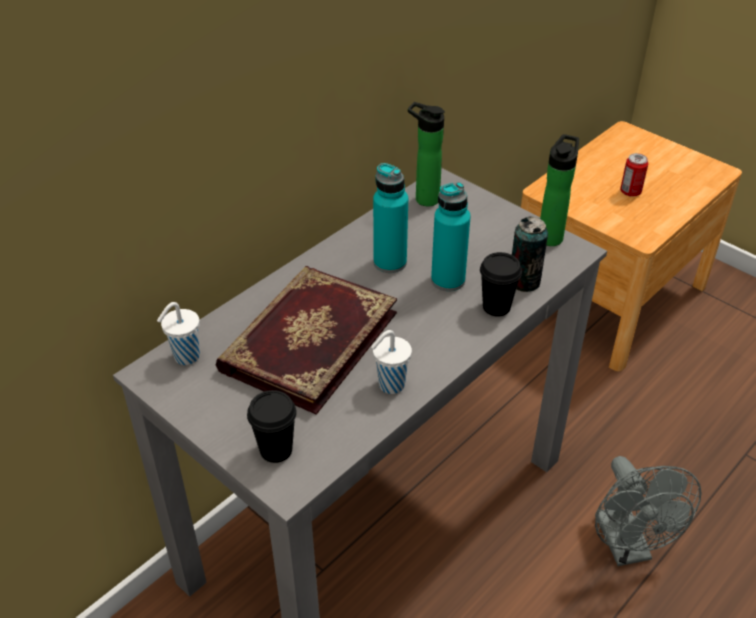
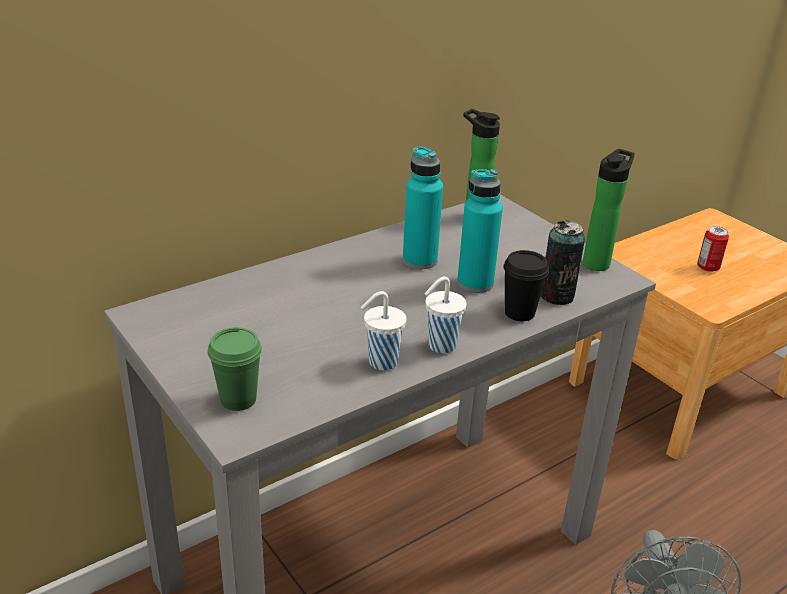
camera: 10 degrees right, 10 degrees down
white cup [157,302,200,365] -> white cup moved to [425,276,467,354]
book [216,266,397,415] -> none
black cup [247,390,297,463] -> green cup [207,327,262,411]

